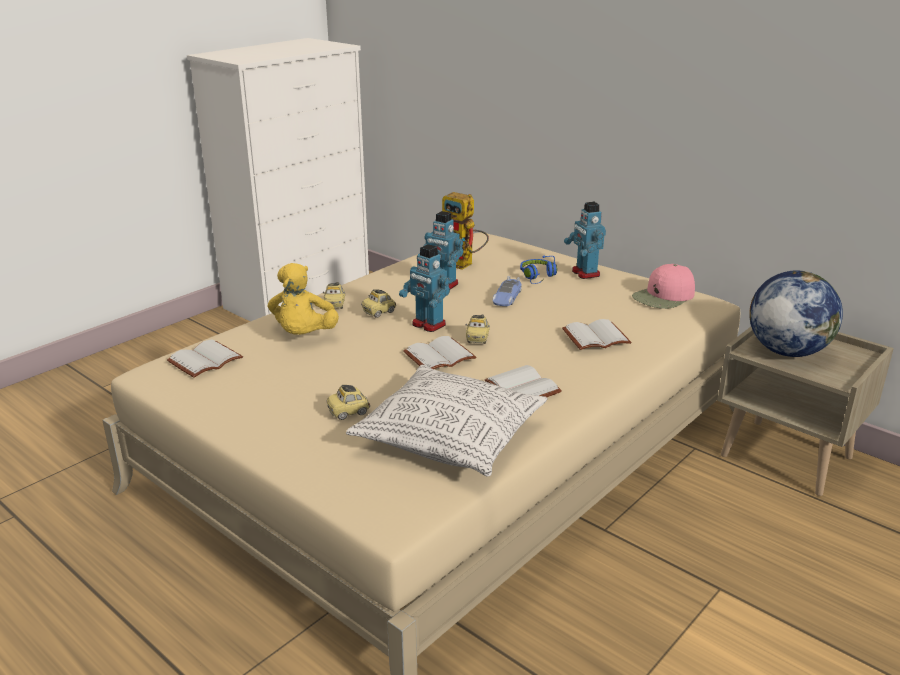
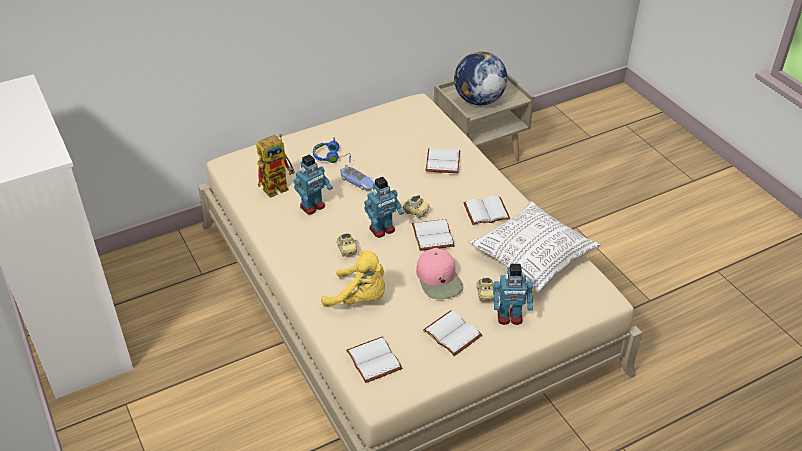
camera: 70 degrees left, 15 degrees up
toy car [323,282,345,309] -> none
toy robot [564,202,606,279] -> toy robot moved to [493,264,533,325]
pink cap [632,264,695,309] -> pink cap moved to [416,248,463,299]
none -> white book [423,310,482,356]

